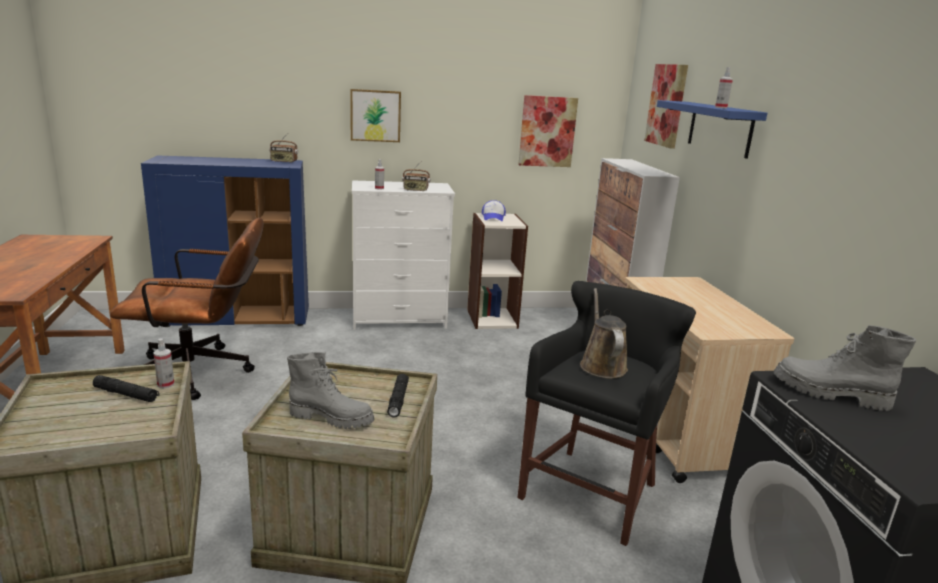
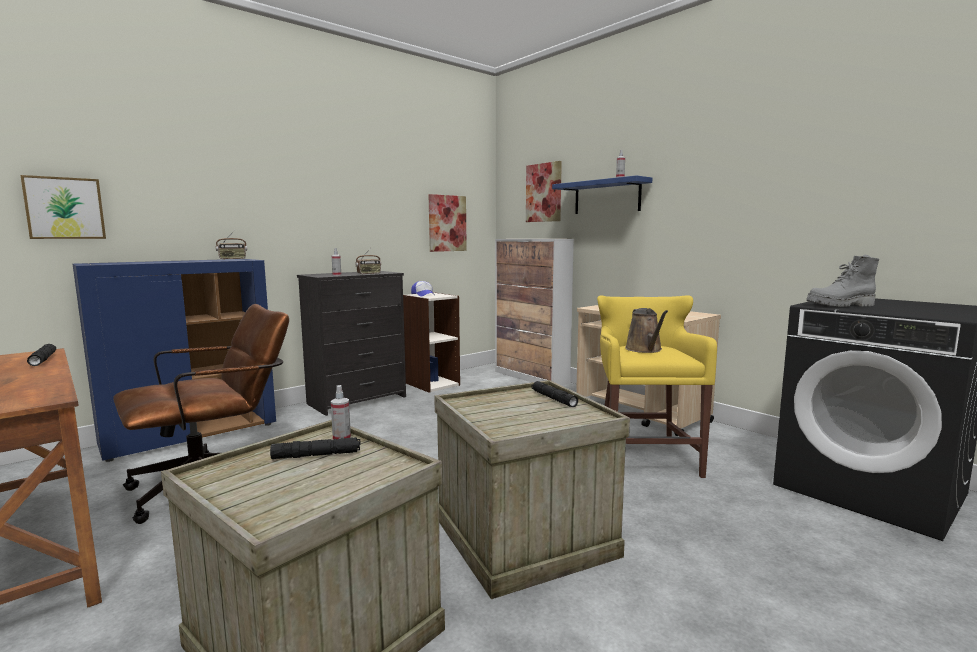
camera: 30 degrees left, 10 degrees down
grey boot [287,352,374,429] -> none
picture [350,89,401,142] -> picture moved to [20,175,106,239]
white dresser [352,180,455,330] -> black dresser [297,271,406,416]
black stool [518,281,696,546] -> yellow stool [597,296,717,478]
brown watering can [580,288,628,379] -> brown watering can turned 150 degrees counterclockwise [625,308,668,353]
none -> black flashlight [27,344,56,366]

